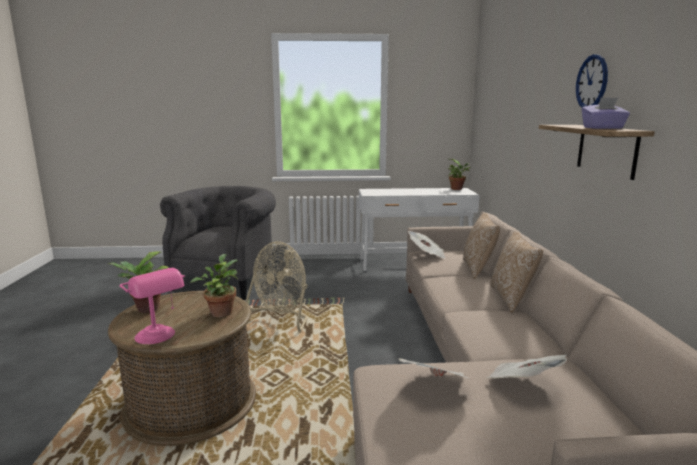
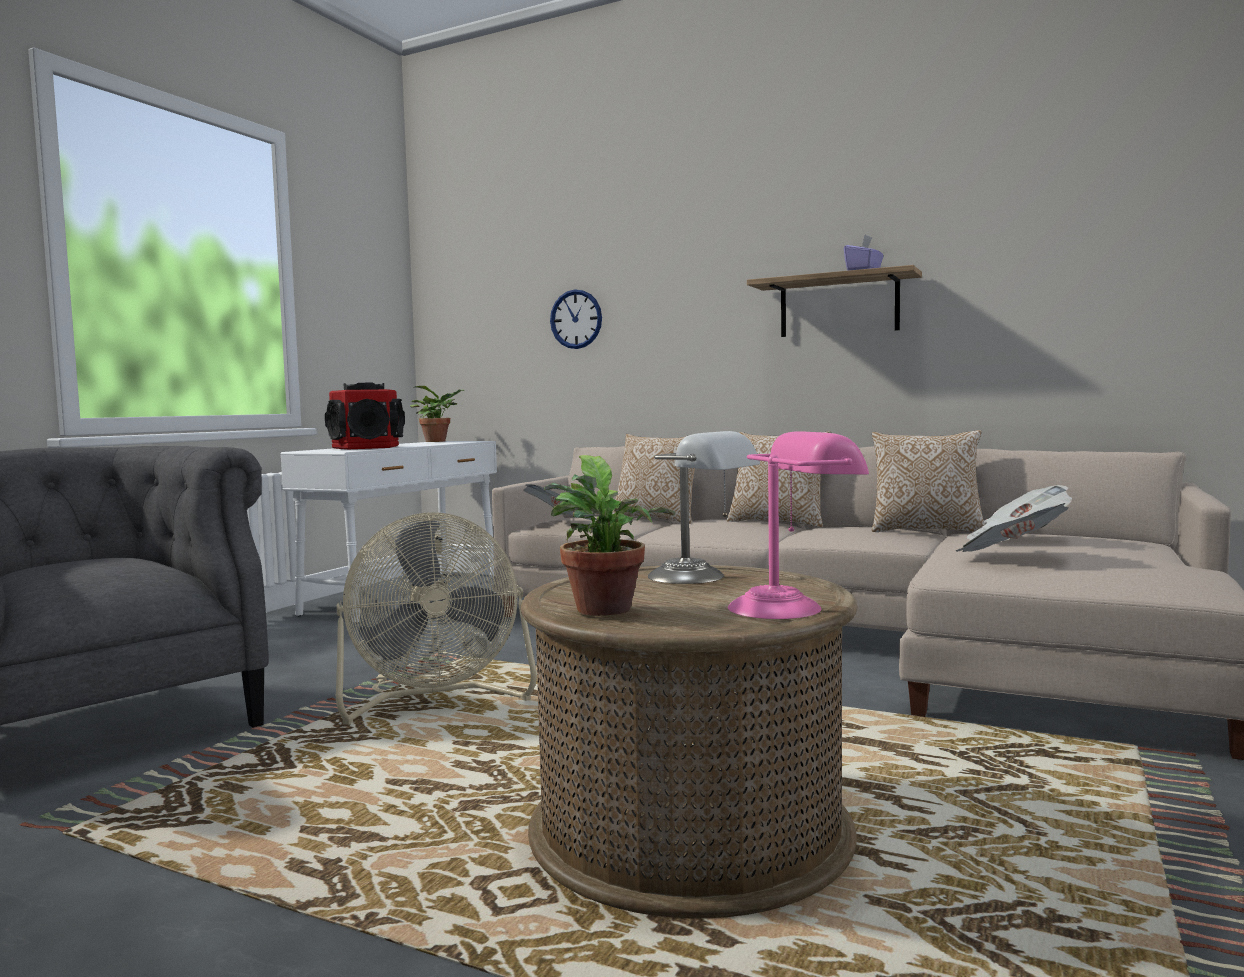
camera: 60 degrees left, 10 degrees down
potted plant [190,254,238,317] -> white table lamp [648,431,760,584]
wall clock [576,54,608,108] -> wall clock moved to [550,289,602,349]
none -> speaker [325,383,405,449]
none -> pillow [872,430,985,532]

